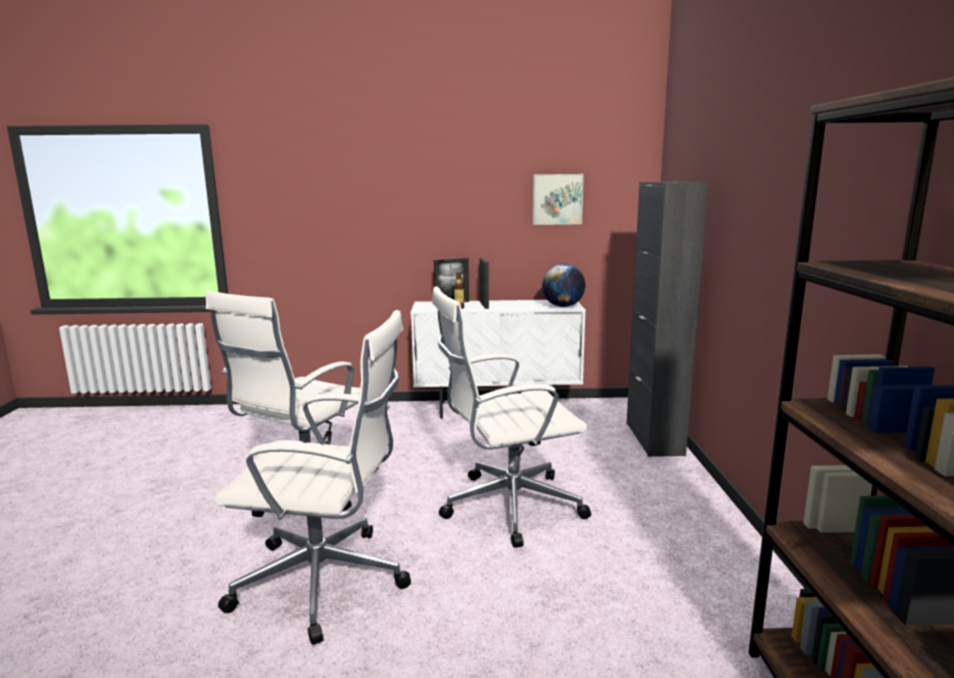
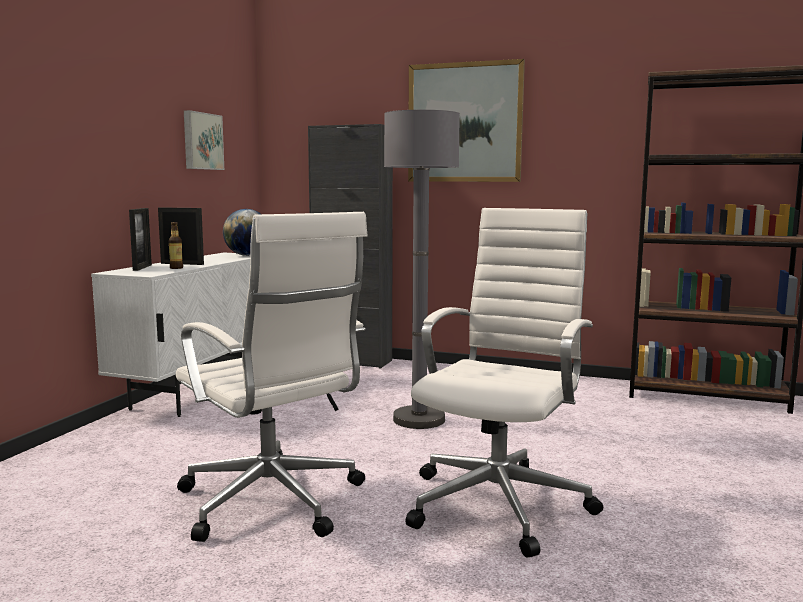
camera: 70 degrees left, 5 degrees down
white office chair [432,286,591,548] -> grey floor lamp [384,110,460,429]
none -> picture [408,59,525,182]

